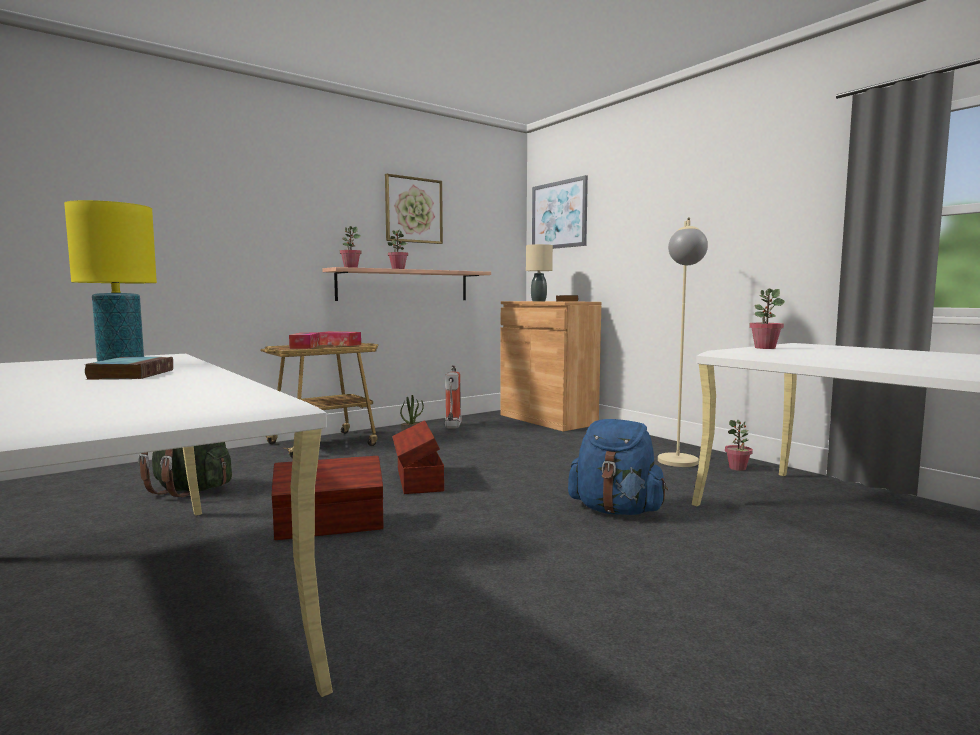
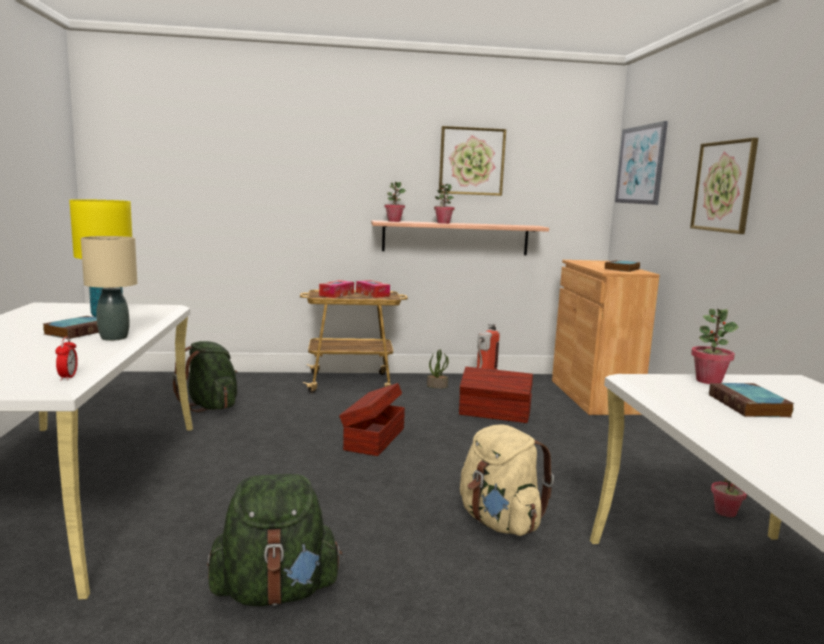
camera: 30 degrees right, 5 degrees up
brown storage box [272,456,383,540] -> brown storage box moved to [459,367,533,423]
beige table lamp [526,244,553,301] -> beige table lamp moved to [81,236,137,341]
blue backpack [568,419,668,515] -> beige backpack [460,424,554,536]
beige floor lamp [658,217,708,467] -> none
none -> alarm clock [56,337,78,381]
none -> green backpack [207,474,342,606]
none -> picture [690,138,758,234]
none -> book [709,383,794,417]

